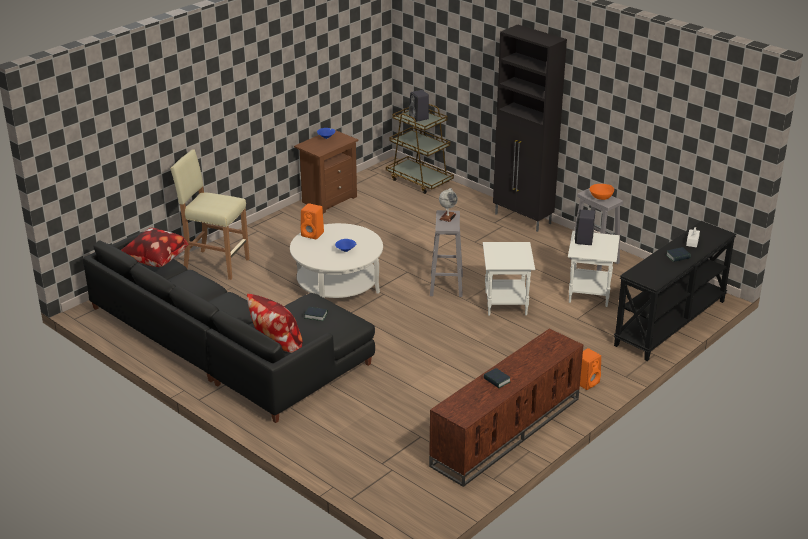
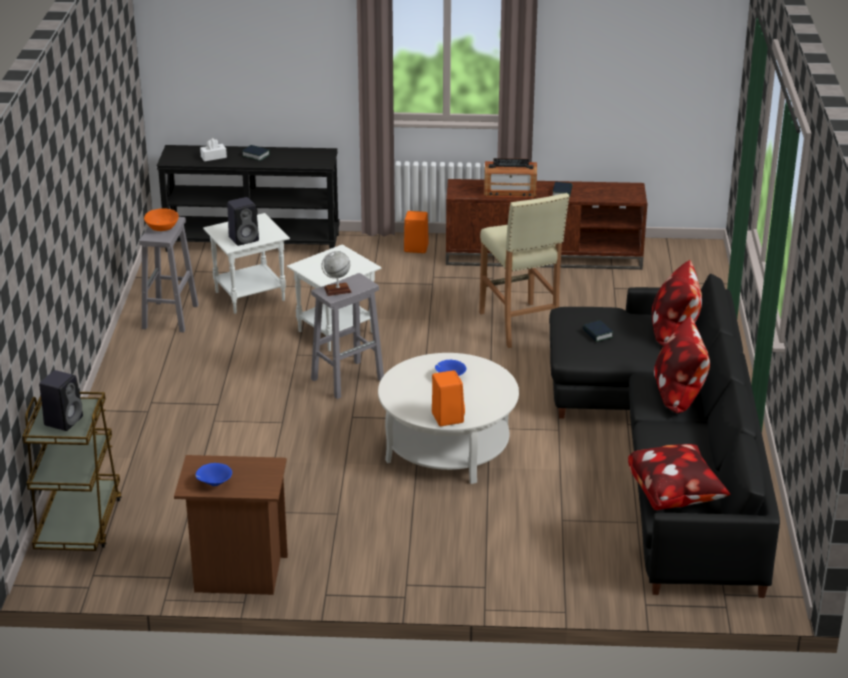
camera: 130 degrees left, 0 degrees up
beige stool [170,149,250,280] -> beige stool moved to [479,193,569,348]
black cabinet [493,24,567,232] -> none
none -> radio [484,158,537,198]
none -> pillow [654,316,710,413]

